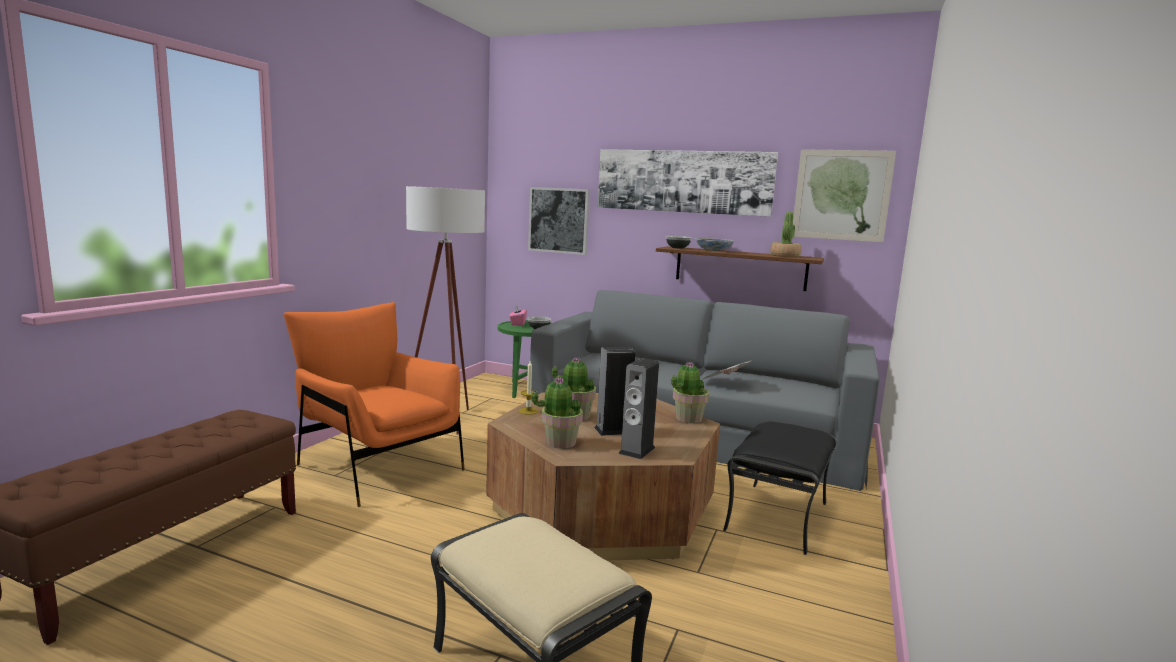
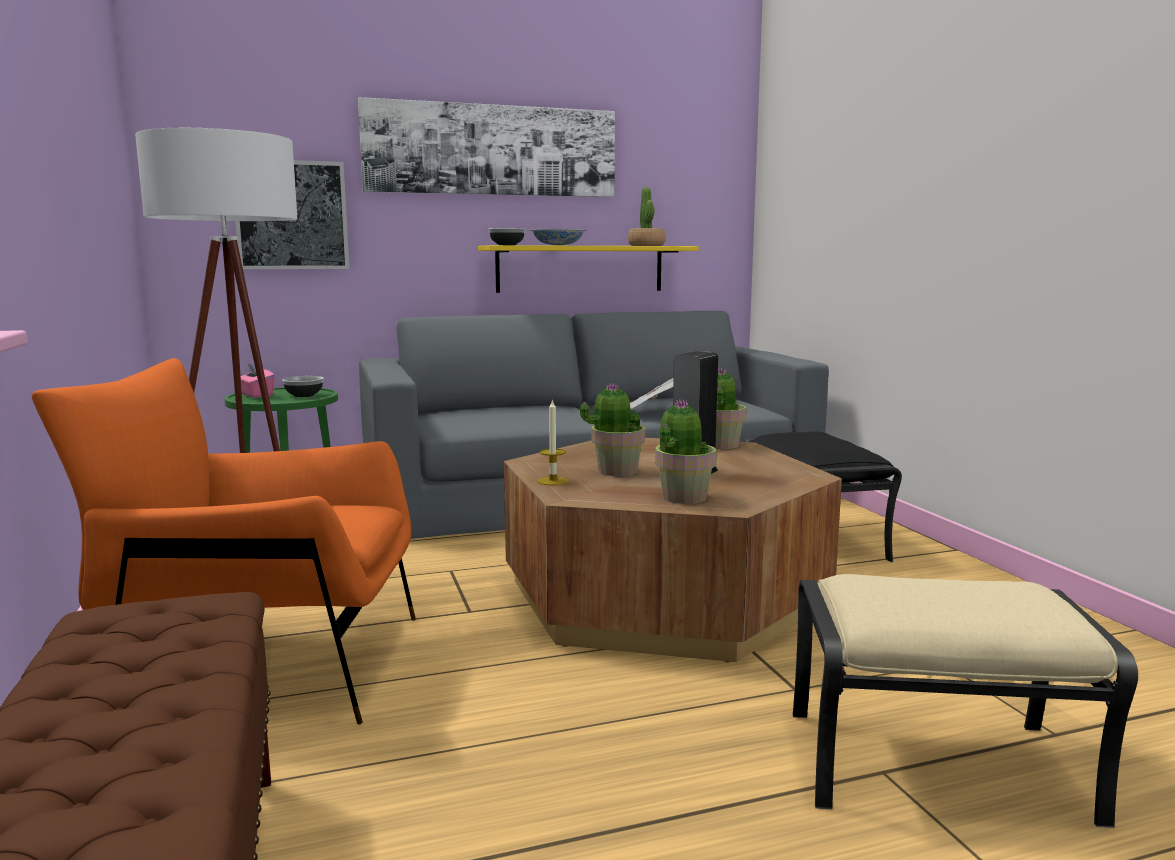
camera: 40 degrees left, 0 degrees up
speaker [618,358,659,459] -> none
brown shelf [656,246,824,291] -> yellow shelf [478,245,699,293]
picture [793,149,896,242] -> none

